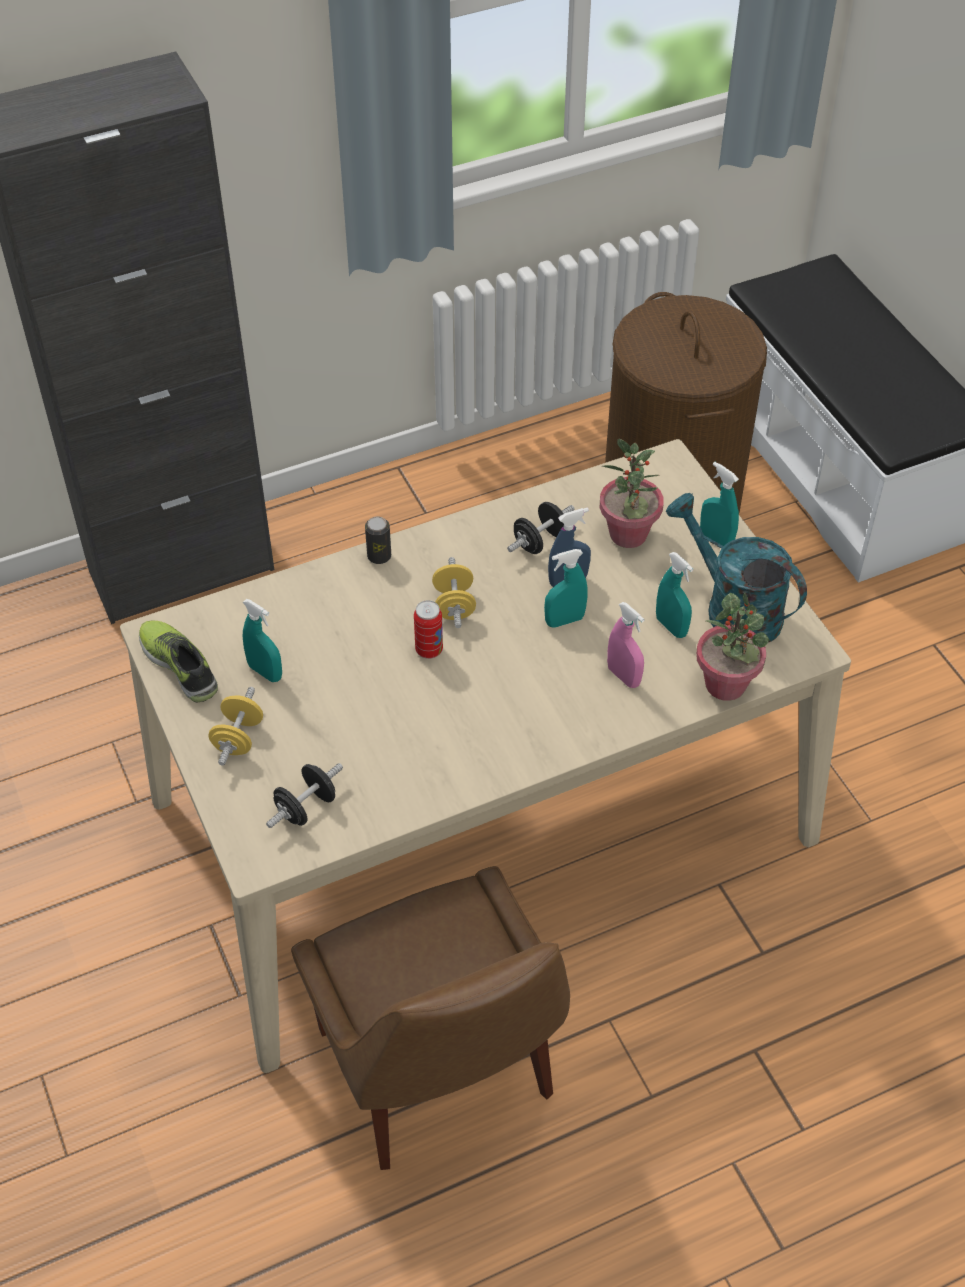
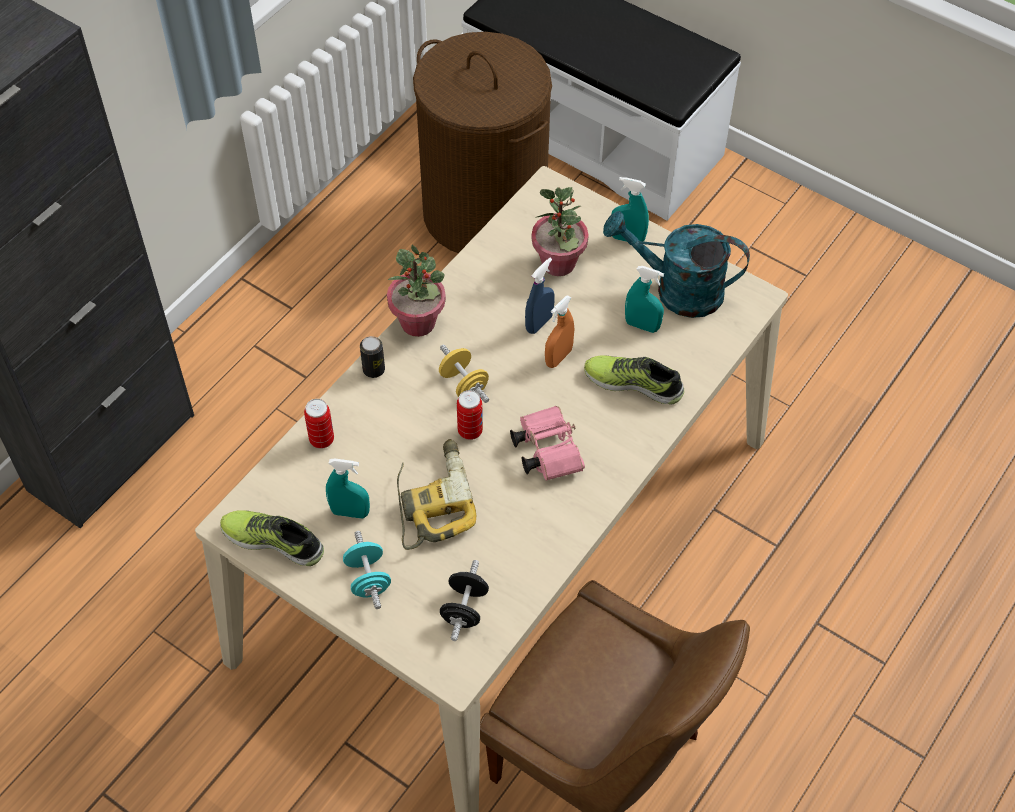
camera: 30 degrees left, 5 degrees up
yellow dumbbell [208,687,263,766] -> turquoise dumbbell [343,531,391,609]
black dumbbell [507,502,575,554] -> none
turquoise spray bottle [544,549,588,628] -> orange spray bottle [545,295,575,368]
pink spray bottle [607,602,645,688] -> shoe [584,355,684,405]
potted plant [696,593,769,701] -> potted plant moved to [387,245,446,337]
none -> can [304,399,334,449]
none -> power drill [397,439,476,550]
none -> pink binoculars [510,406,585,481]

